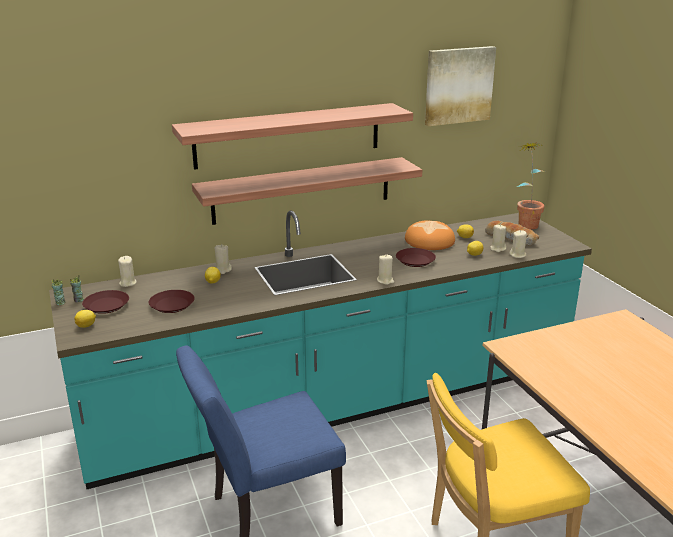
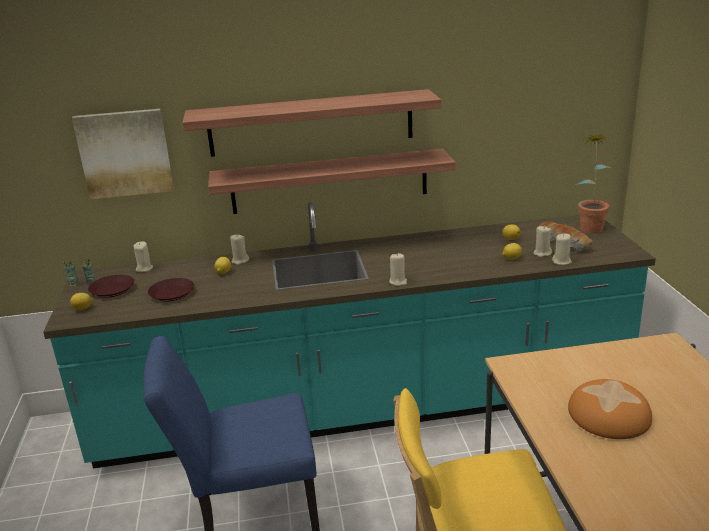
camera: 15 degrees right, 0 degrees up
brown plate [396,248,436,267] -> none
bread [405,220,455,250] -> bread moved to [568,379,652,439]
picture [425,46,496,126] -> picture moved to [72,109,174,199]

